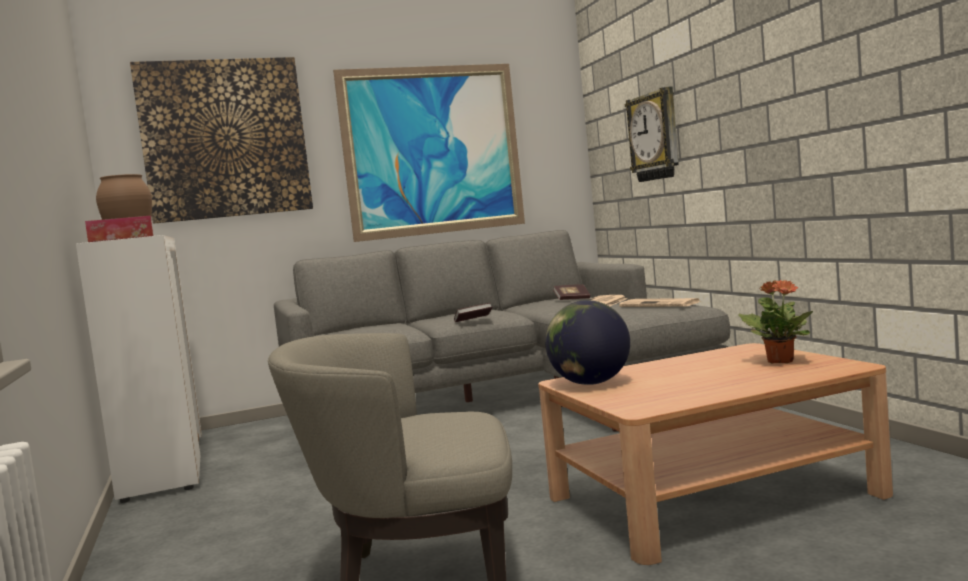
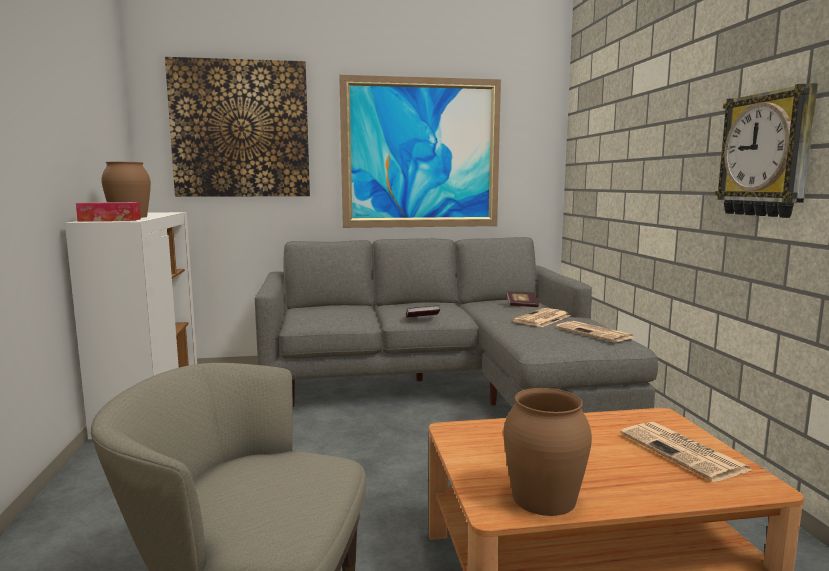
camera: 10 degrees right, 5 degrees up
globe [545,300,630,385] -> none
wall clock [625,86,679,182] -> wall clock moved to [715,83,818,218]
potted plant [738,280,813,364] -> newspaper [620,422,752,482]
none -> brown vase [503,388,592,516]

